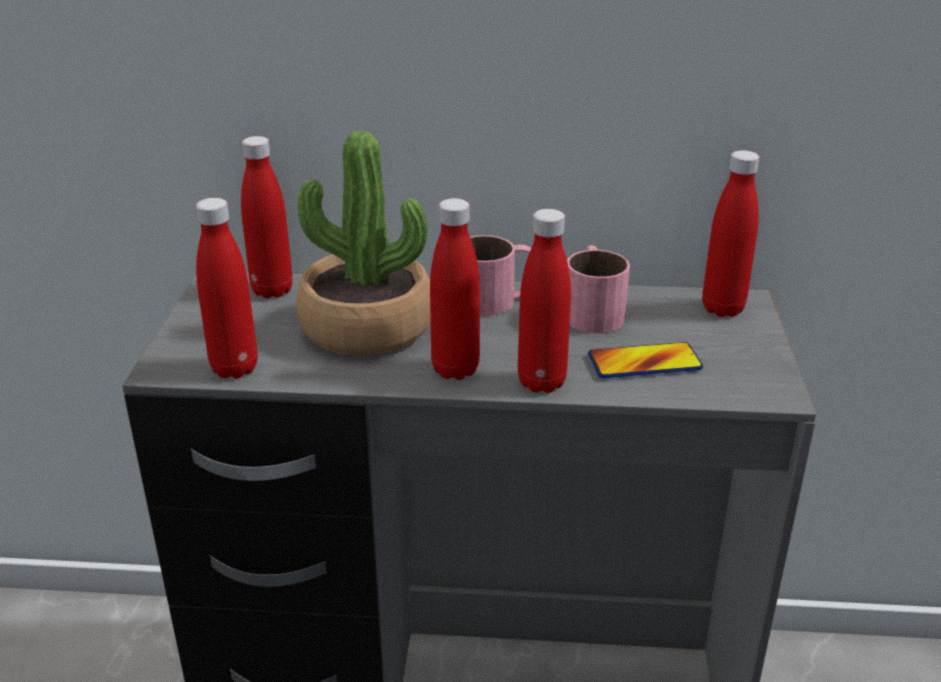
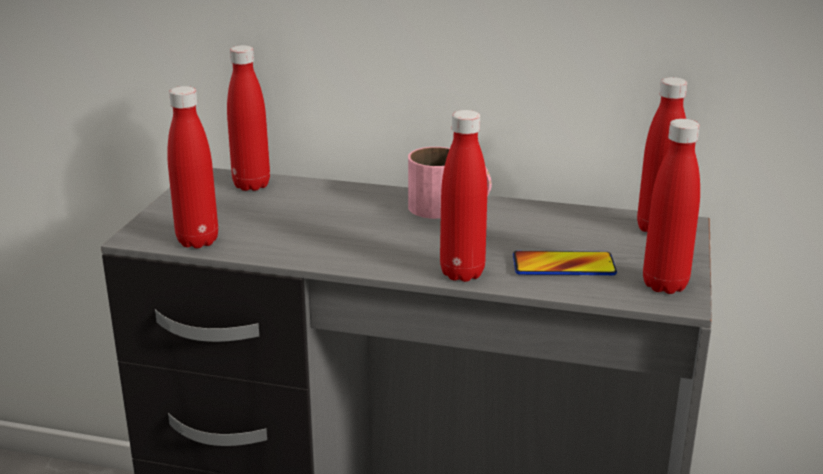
camera: 10 degrees right, 5 degrees down
potted plant [296,131,431,356] -> none
red bottle [430,198,480,380] -> red bottle moved to [643,119,700,294]
pink mug [567,245,630,333] -> none

